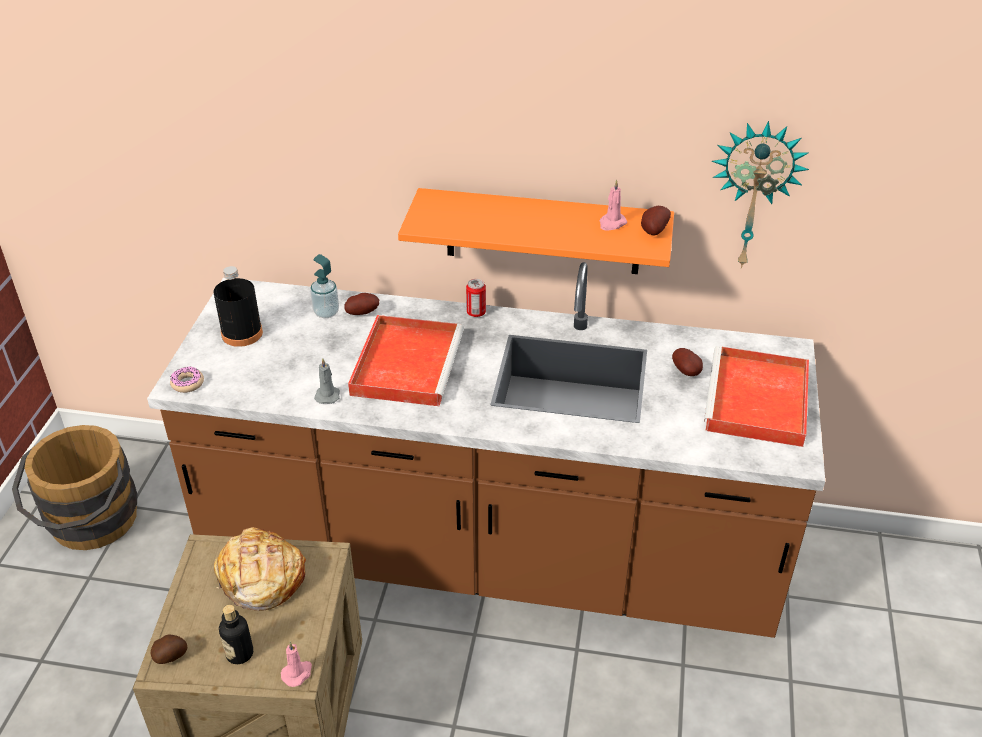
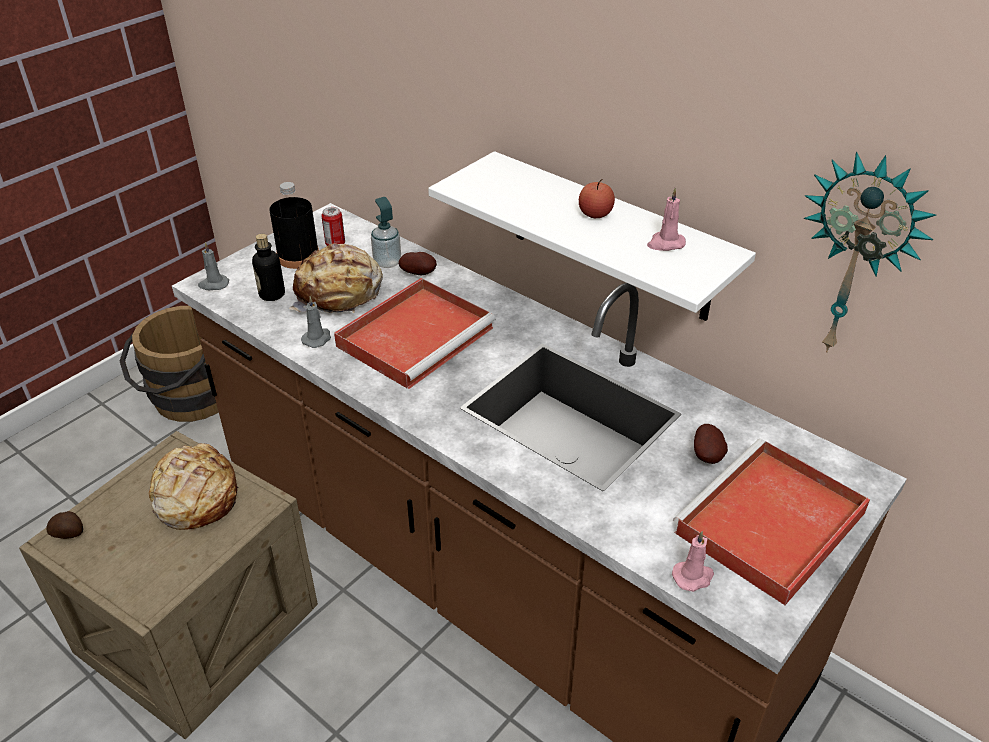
camera: 30 degrees right, 0 degrees up
donut [170,366,204,393] -> grey candle [198,242,229,290]
bottle [219,605,253,664] -> bottle moved to [252,234,285,301]
pink candle [281,642,312,687] -> pink candle moved to [672,531,714,592]
orange shelf [398,188,674,274] -> white shelf [428,151,756,321]
can [466,279,486,317] -> can moved to [321,207,345,246]
potato [641,206,671,235] -> none
none -> bread [289,243,383,313]
none -> apple [579,179,615,218]

